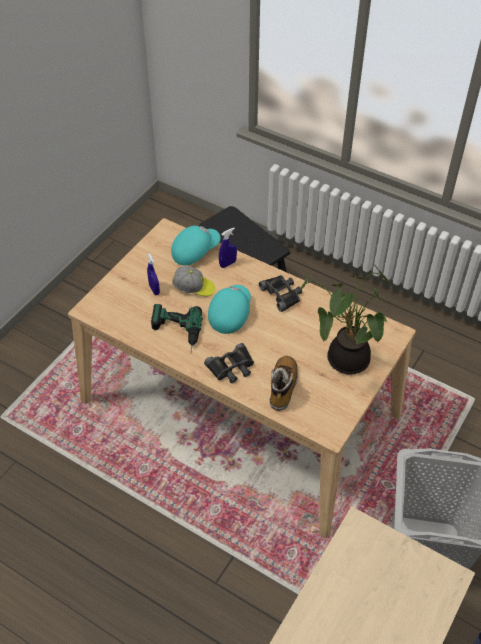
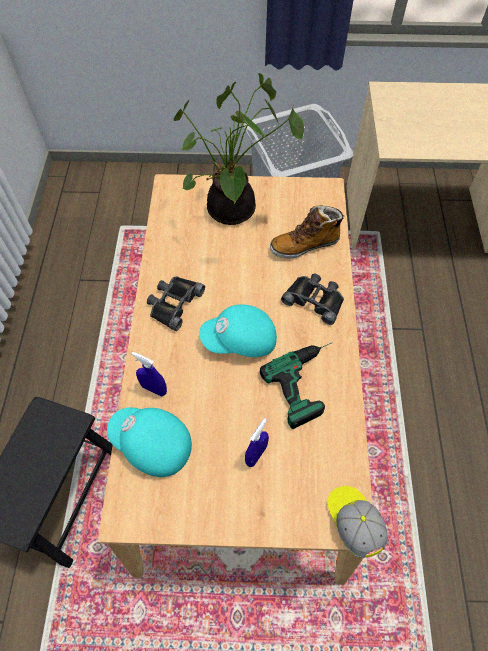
camera: 120 degrees left, 10 degrees up
cap [172,266,215,296] -> cap moved to [327,486,388,558]

